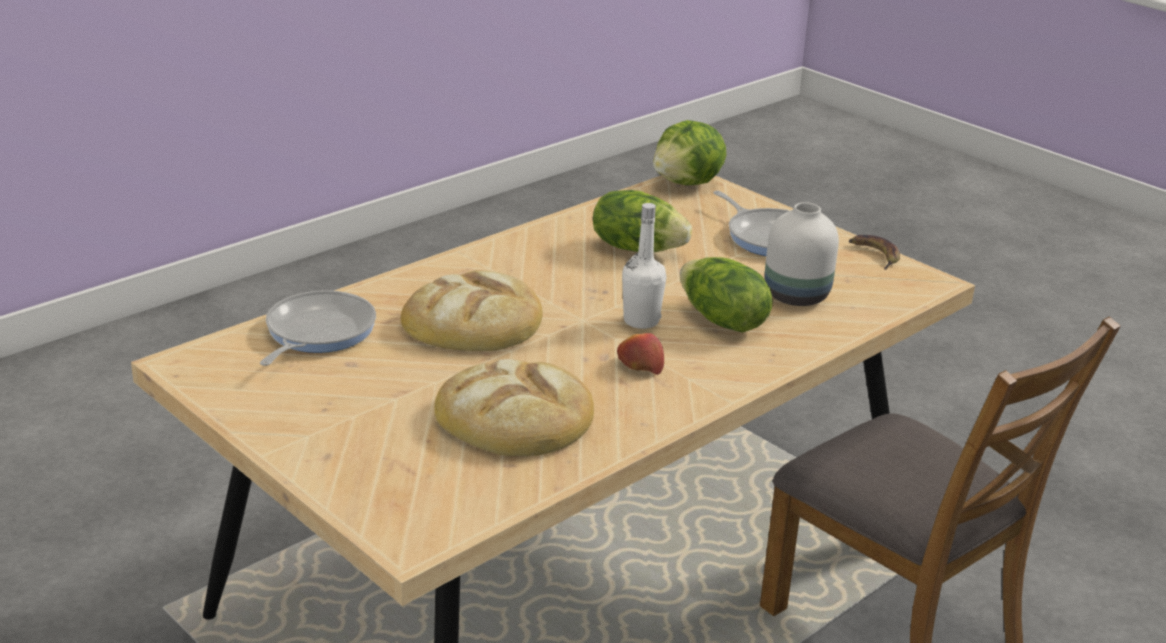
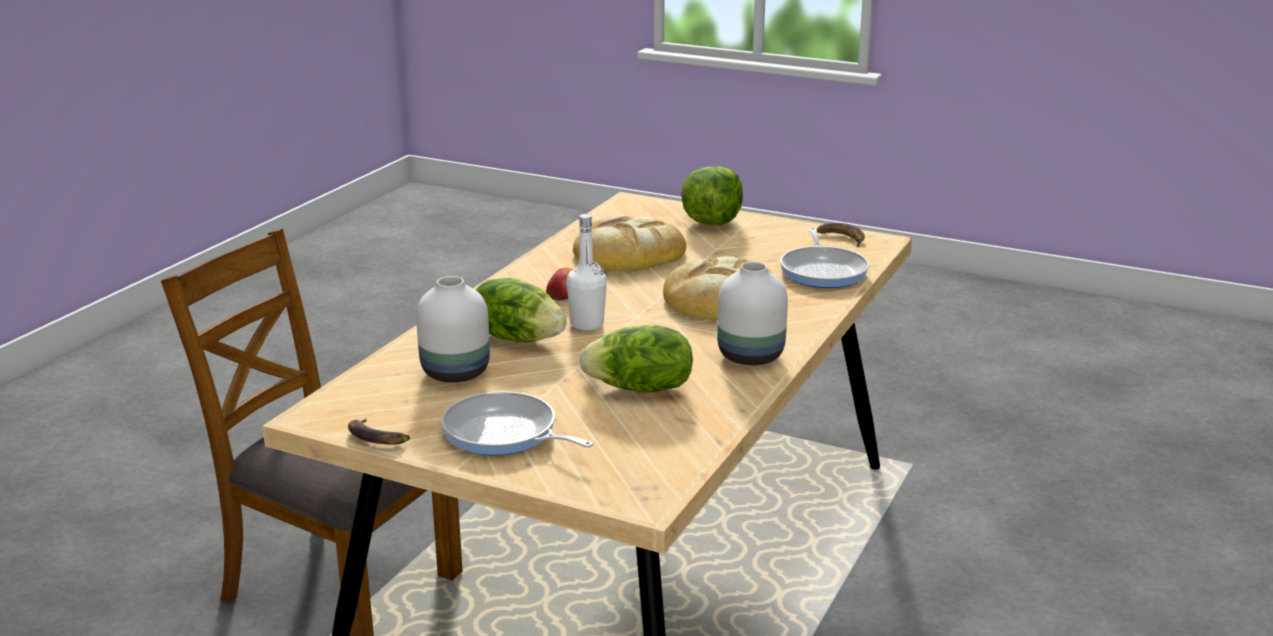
camera: 160 degrees right, 5 degrees down
lettuce [653,120,726,186] -> lettuce moved to [681,166,743,225]
none -> white vase [717,262,788,365]
none -> banana [817,223,865,247]

